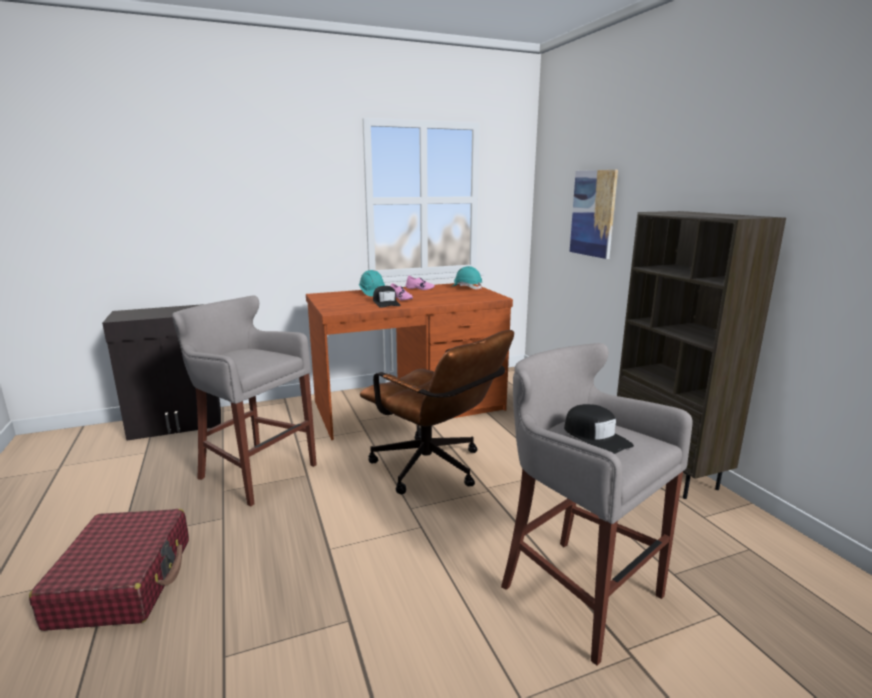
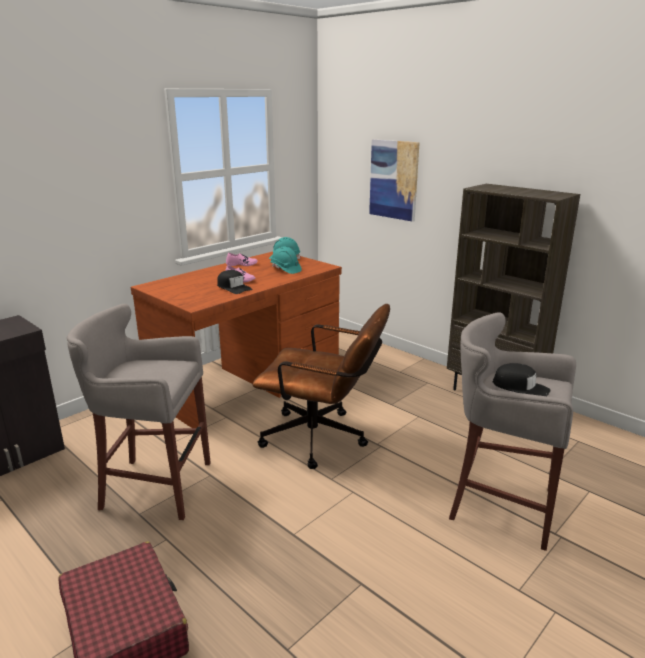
camera: 25 degrees left, 5 degrees up
turquoise hard hat [359,270,385,296] -> turquoise hard hat moved to [270,246,302,274]

